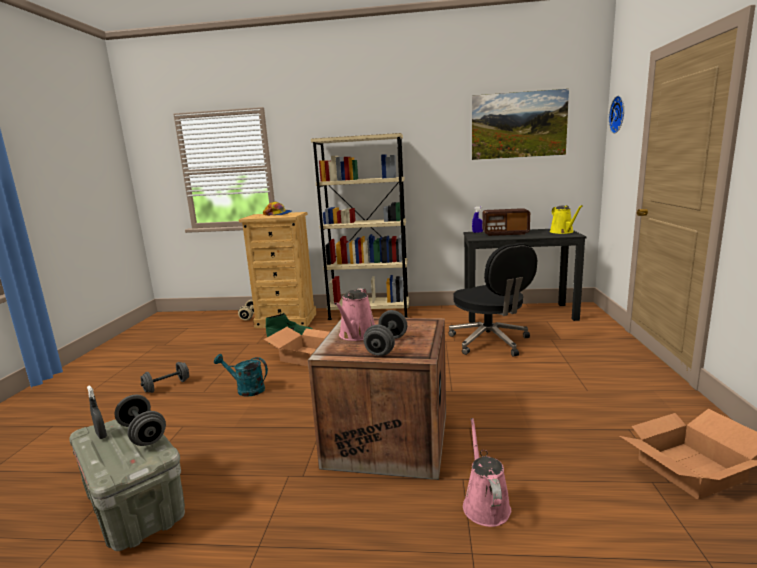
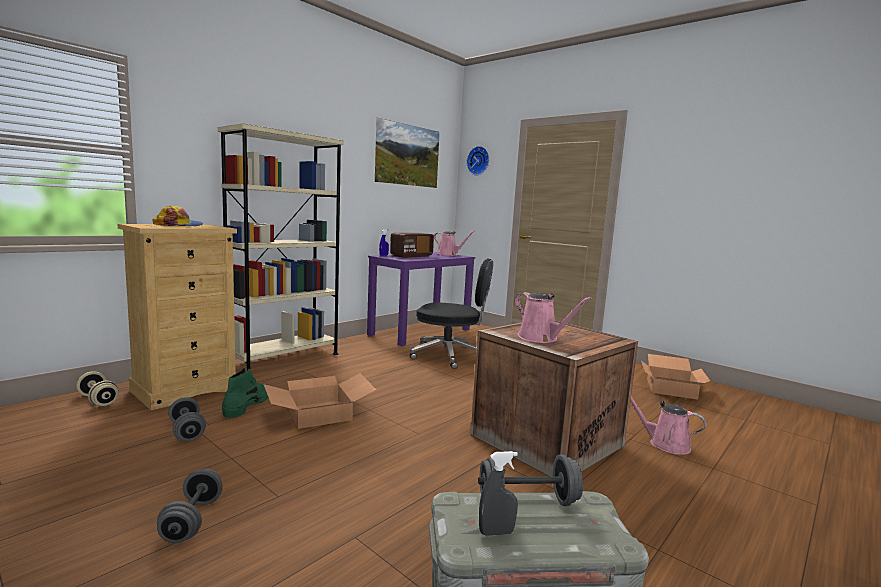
camera: 55 degrees left, 5 degrees down
turquoise watering can [214,354,268,397] -> none
grey dumbbell [363,310,407,356] -> grey dumbbell moved to [168,397,206,441]
black desk [463,229,586,323] -> purple desk [367,252,475,346]
yellow watering can [550,205,583,234] -> pink watering can [434,231,475,256]

